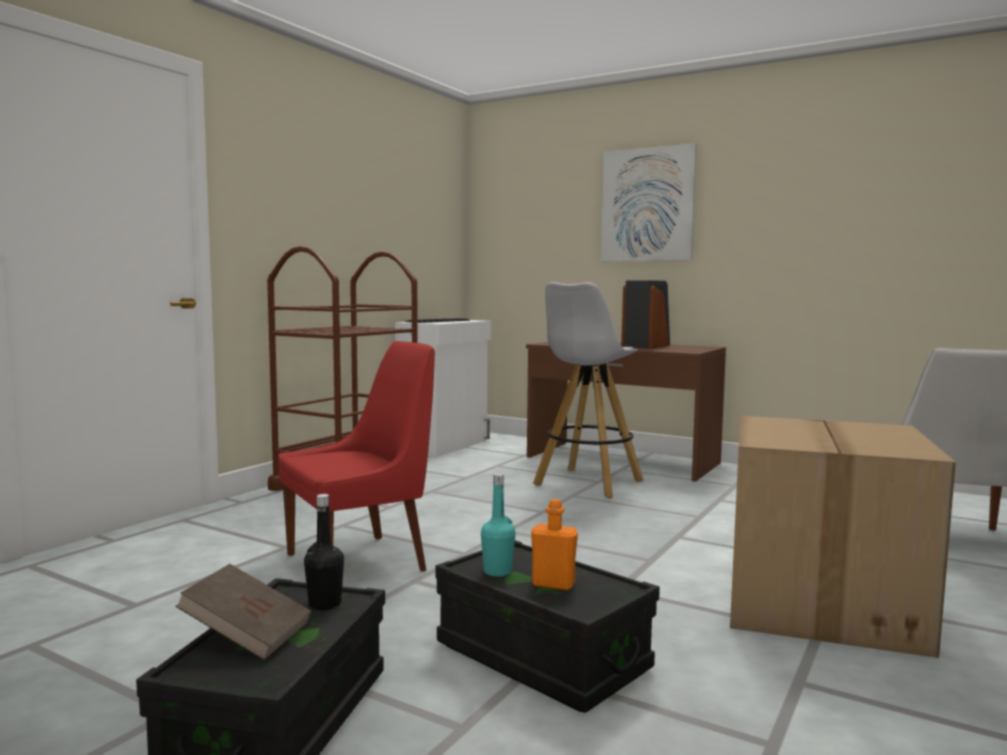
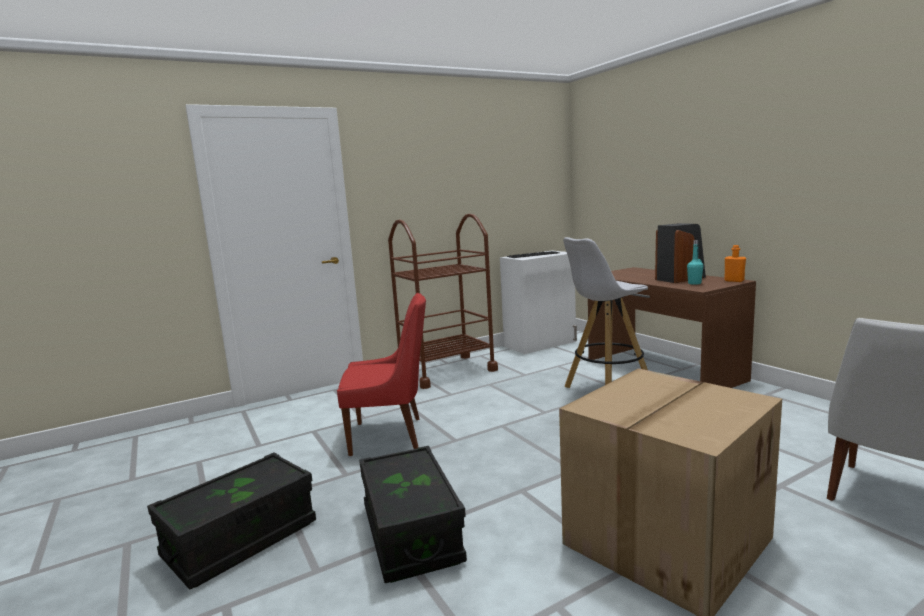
camera: 30 degrees right, 5 degrees up
brown book [175,564,312,660] -> none
black bottle [304,494,344,610] -> none
turquoise bottle [481,473,516,577] -> turquoise bottle moved to [687,240,703,285]
orange bottle [531,499,578,591] -> orange bottle moved to [724,245,746,282]
picture [601,143,696,261] -> none

